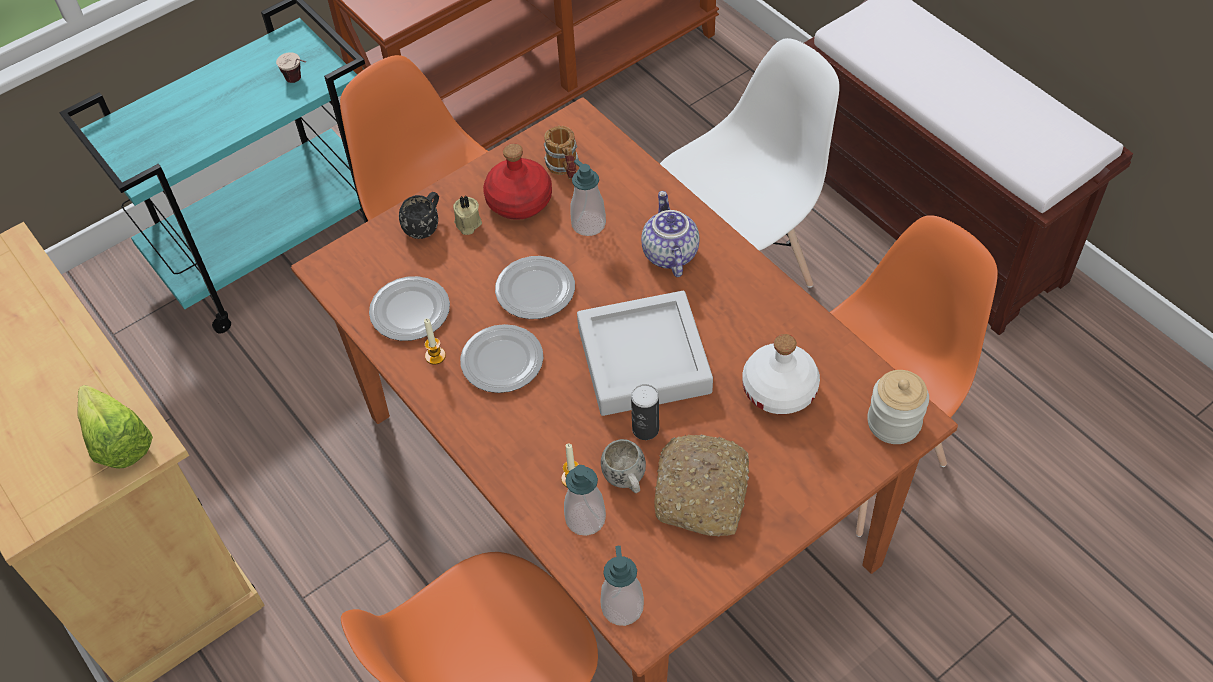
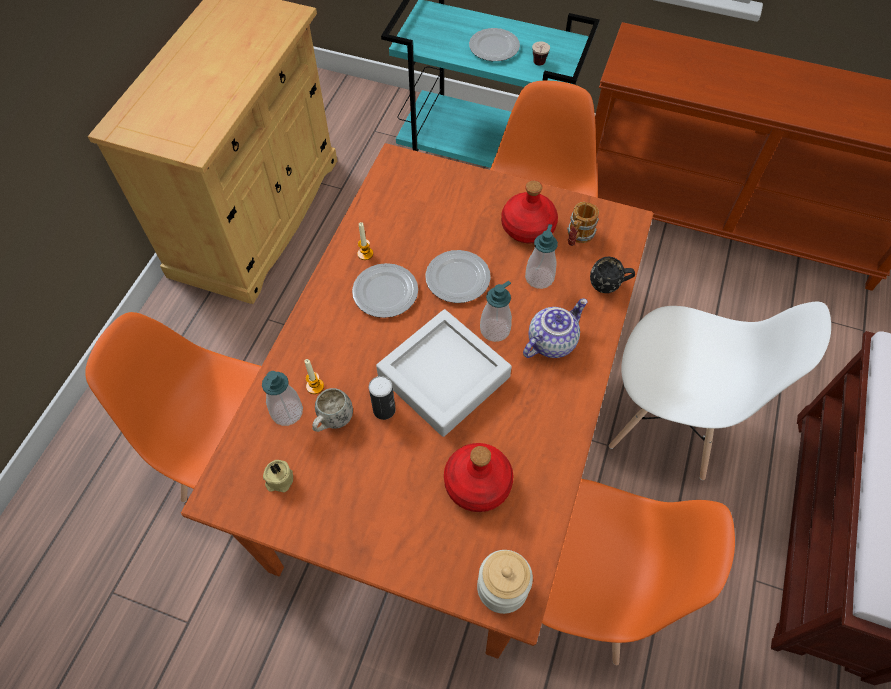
camera: 55 degrees right, 5 degrees up
lettuce [77,385,153,469] -> none
plate [369,276,450,341] -> plate moved to [469,28,520,61]
black mug [399,192,439,239] -> black mug moved to [590,257,635,293]
beige candle [453,196,482,235] -> beige candle moved to [263,460,293,493]
soap dispenser [600,546,644,626] -> soap dispenser moved to [480,281,512,342]
bread [655,435,749,537] -> none
white bottle [743,334,820,414] -> red bottle [444,443,513,512]

